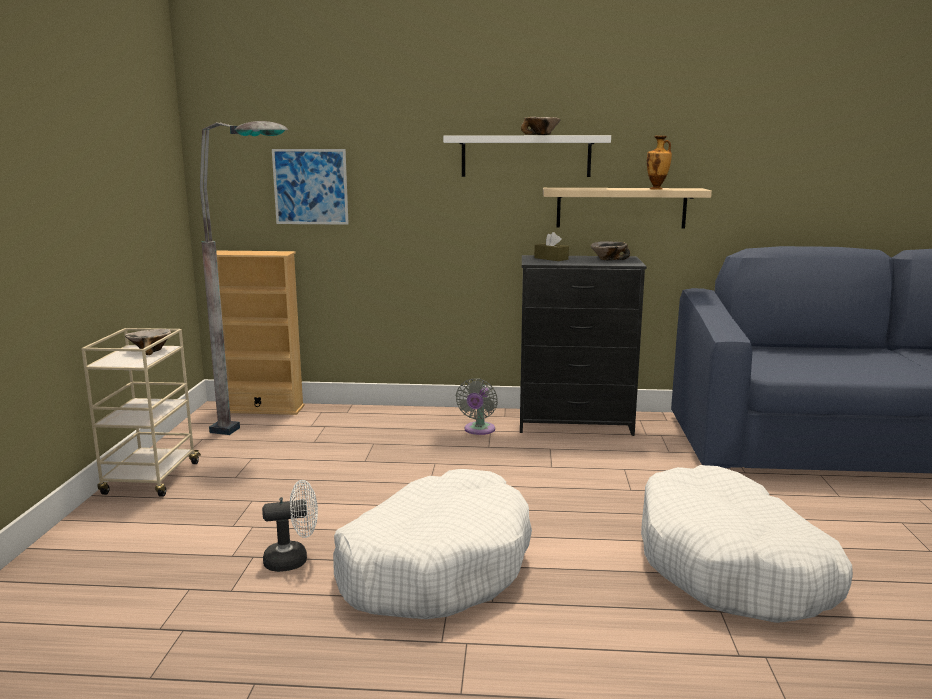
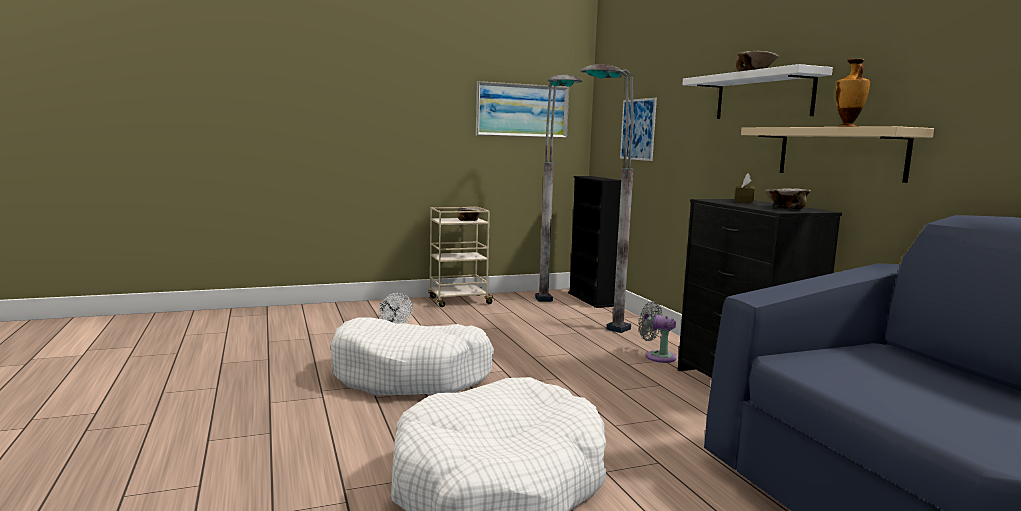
camera: 65 degrees right, 5 degrees down
beige bookcase [216,251,305,415] -> black bookcase [568,176,621,308]
grey fan [456,378,498,435] -> grey fan turned 45 degrees clockwise [639,301,676,363]
none -> picture [476,81,569,138]
none -> grey floor lamp [580,64,634,333]

